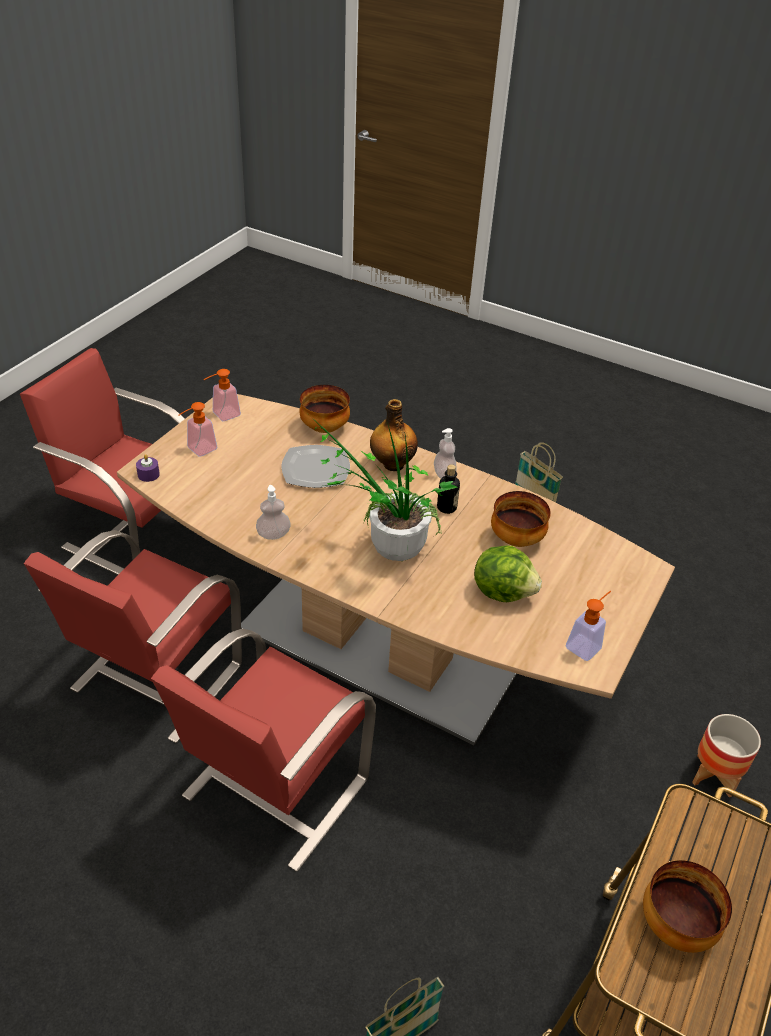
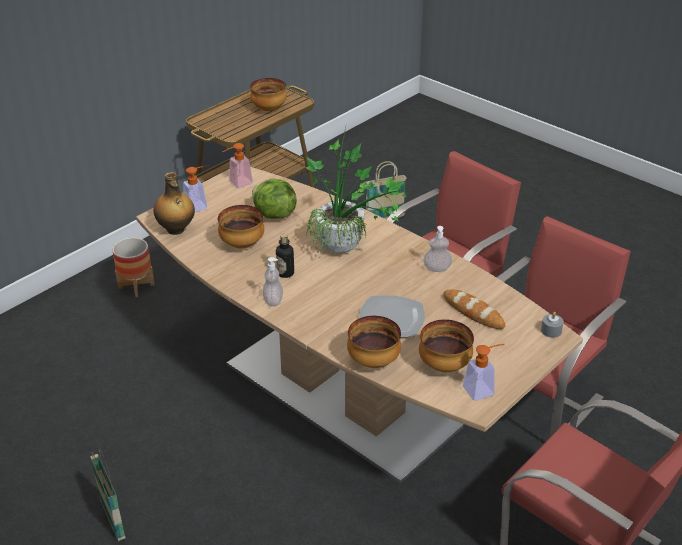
camera: 165 degrees left, 5 degrees down
purple candle [136,454,160,482] -> grey candle [541,312,564,338]
soap dispenser [179,402,217,457] -> soap dispenser moved to [183,166,209,212]
bottle [370,399,418,471] -> bottle moved to [154,172,195,235]
none -> bowl [419,319,474,372]
none -> bread [443,289,505,329]

